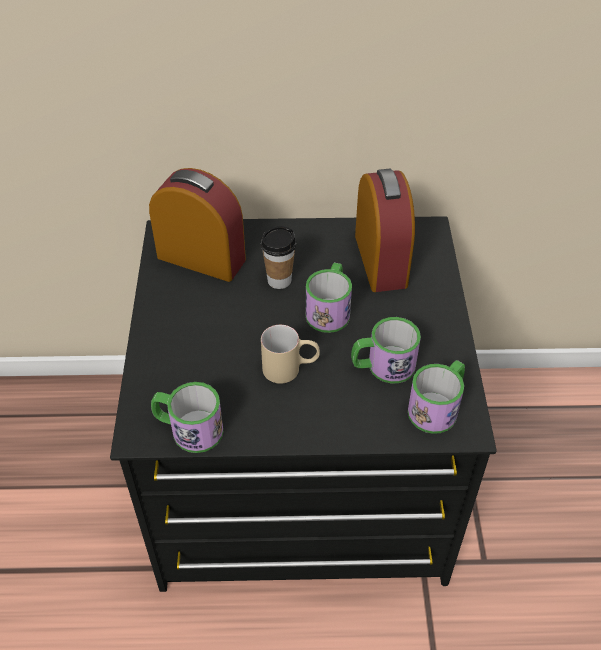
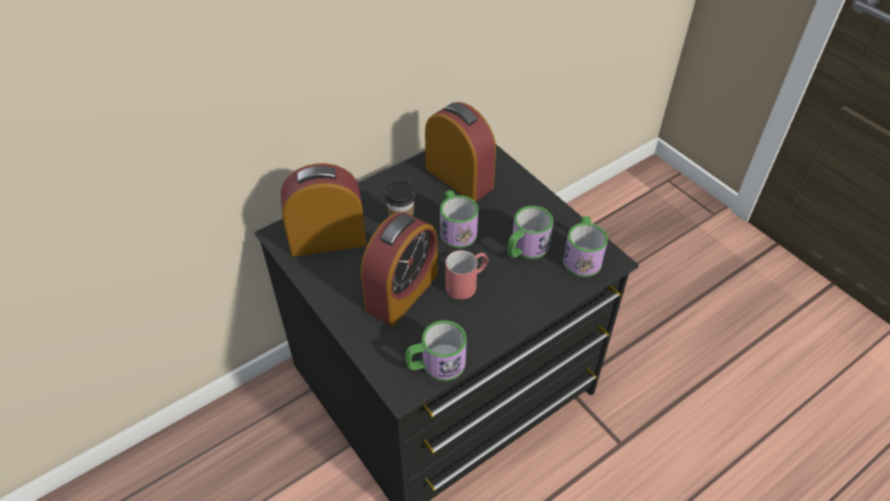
camera: 35 degrees left, 0 degrees up
beige mug [261,325,320,384] -> red mug [446,250,489,300]
none -> alarm clock [361,212,438,326]

